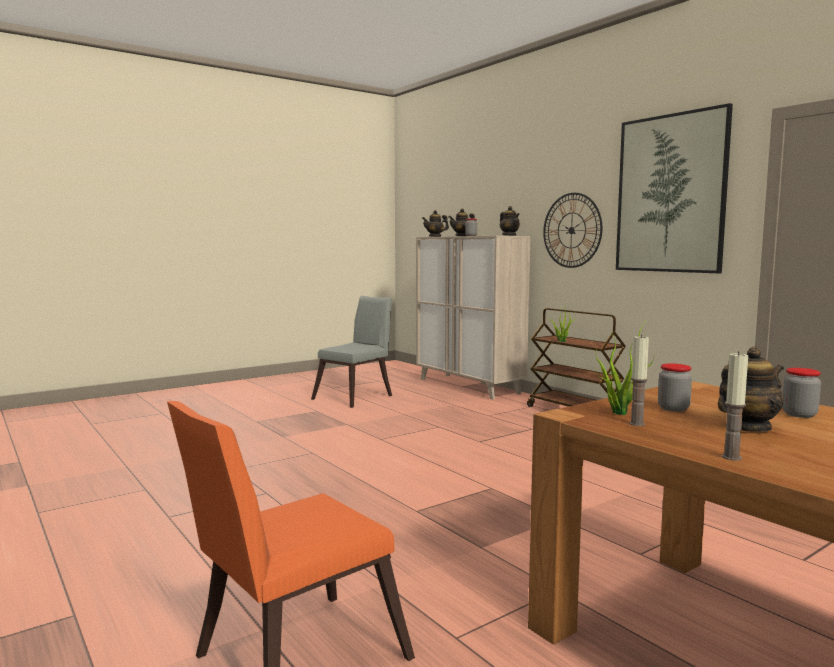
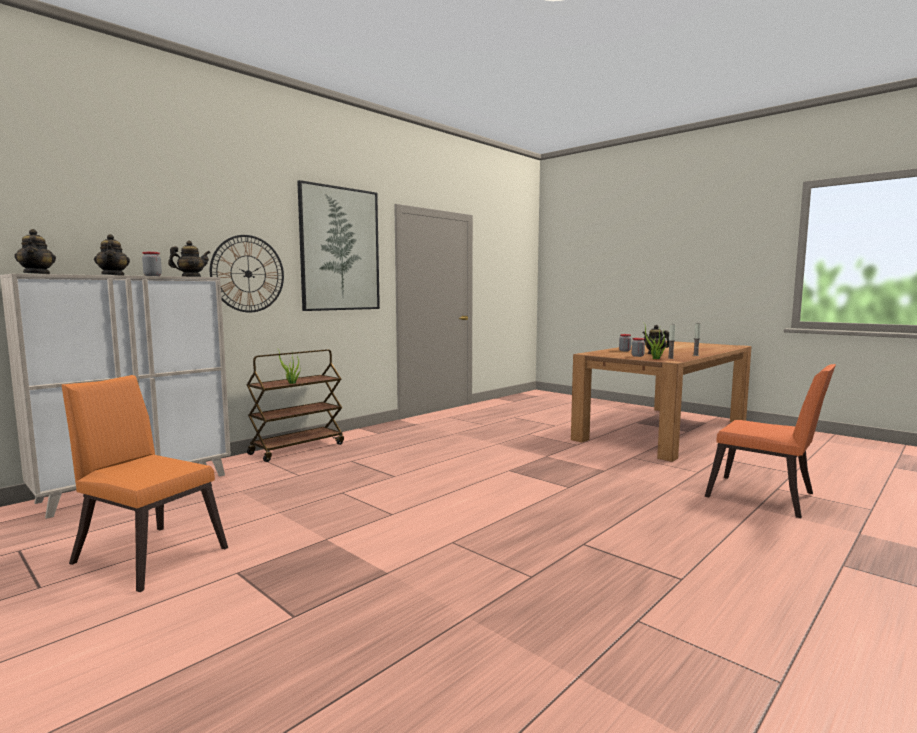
camera: 100 degrees left, 0 degrees up
grey chair [311,296,392,408] -> orange chair [61,375,228,592]

